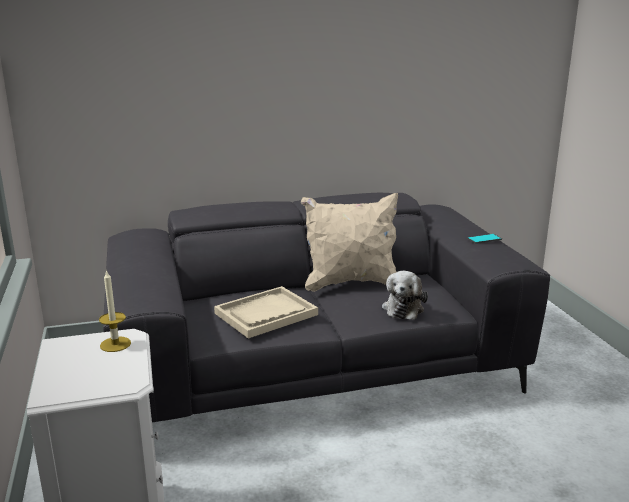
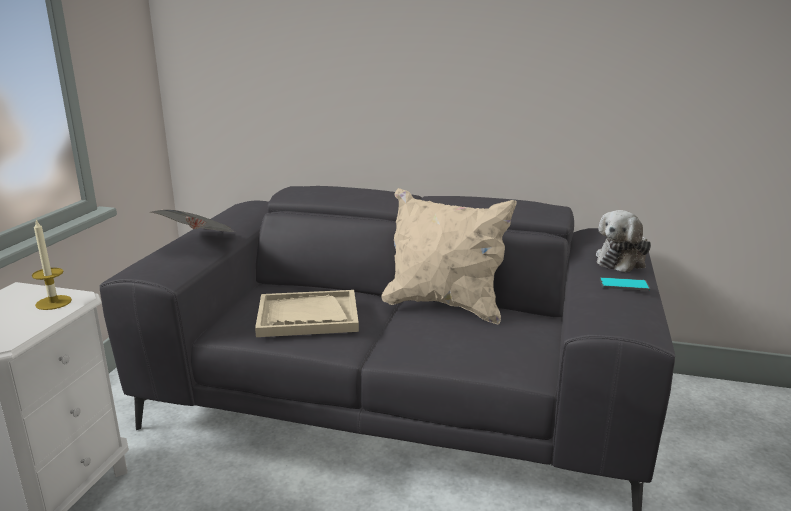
camera: 30 degrees right, 0 degrees up
plush toy [382,271,428,320] -> plush toy moved to [596,210,651,273]
none -> newspaper [150,210,234,232]

